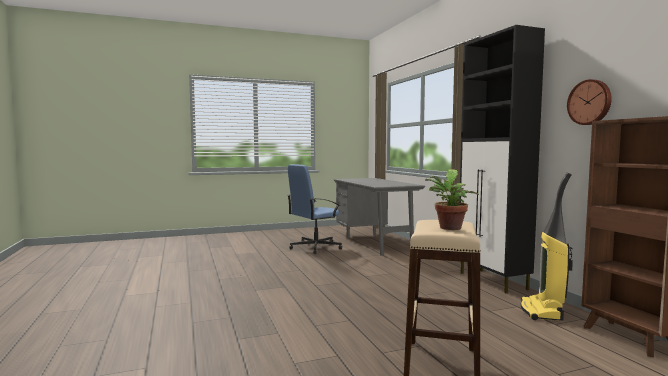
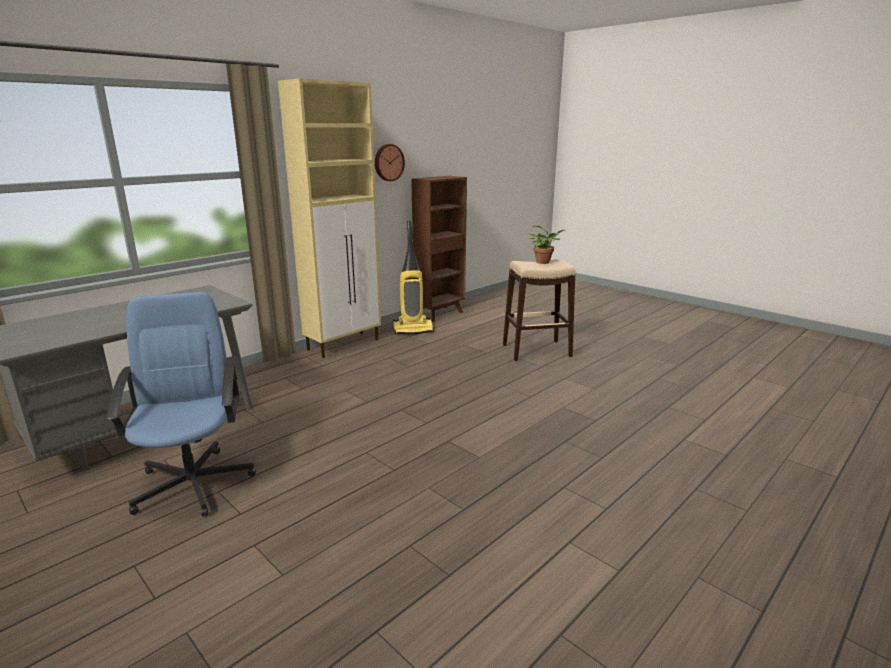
camera: 115 degrees left, 15 degrees up
blue office chair [288,164,342,254] -> blue office chair turned 135 degrees counterclockwise [106,292,256,517]
black cabinet [459,25,545,293] -> beige cabinet [278,78,381,358]

